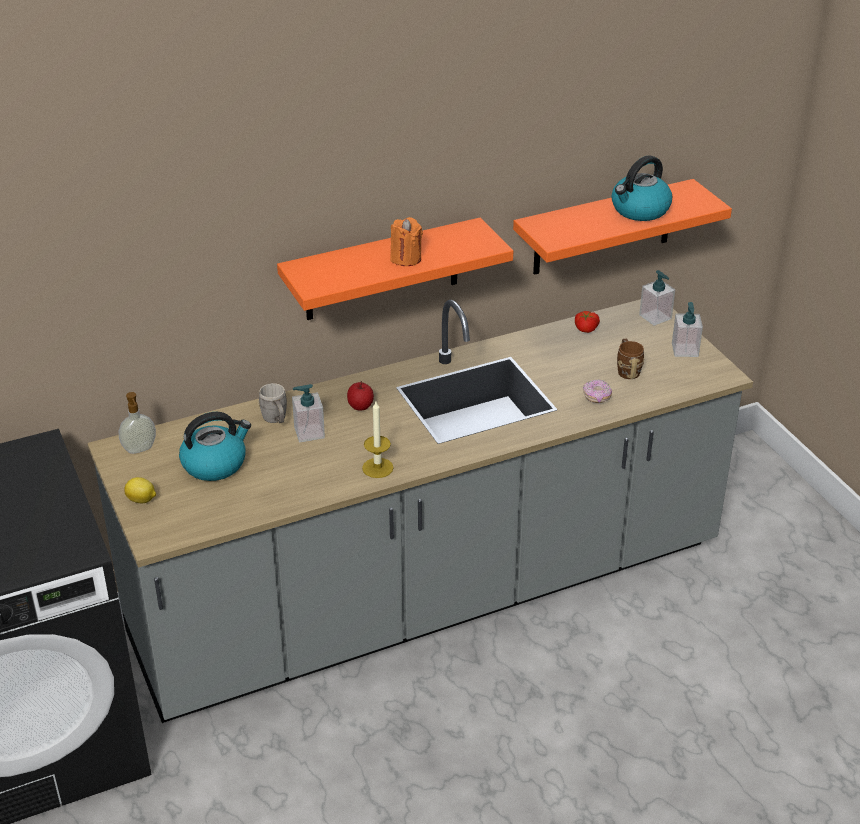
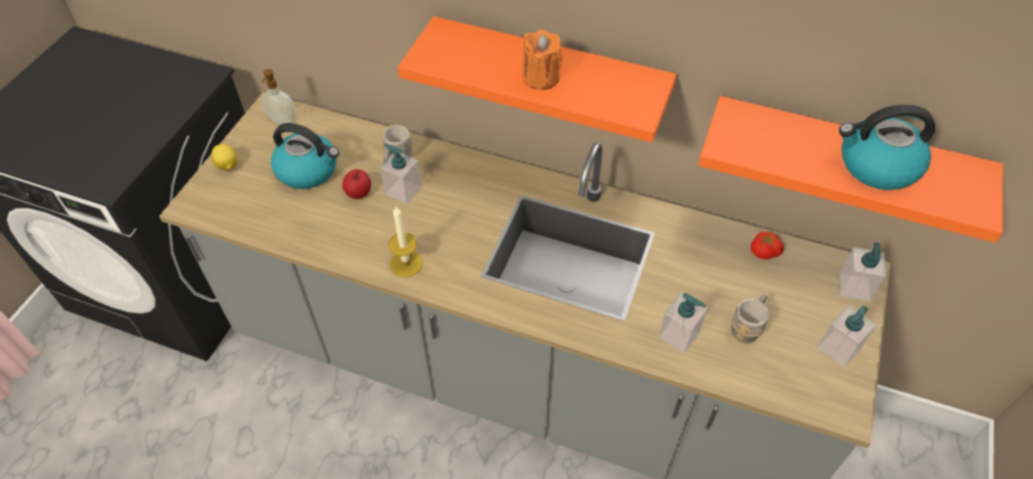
camera: 45 degrees right, 15 degrees up
apple [347,381,374,411] -> apple moved to [342,169,371,199]
donut [583,379,612,403] -> soap dispenser [658,293,708,353]
brown mug [617,339,645,379] -> grey mug [731,294,769,343]

